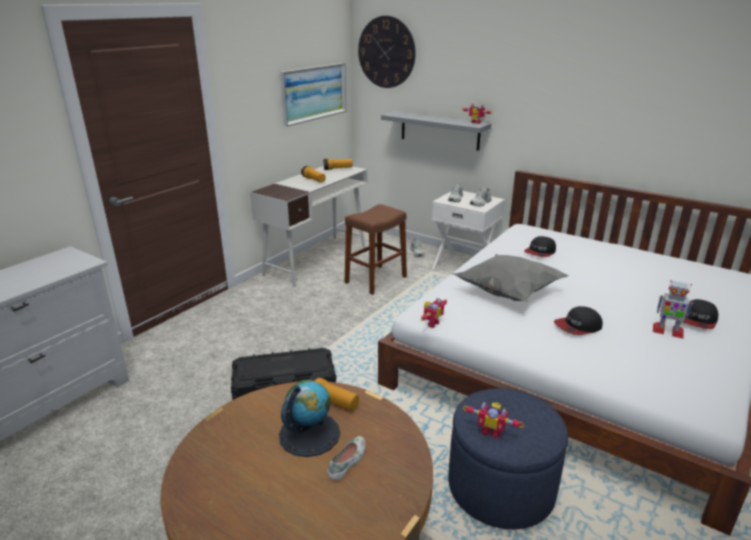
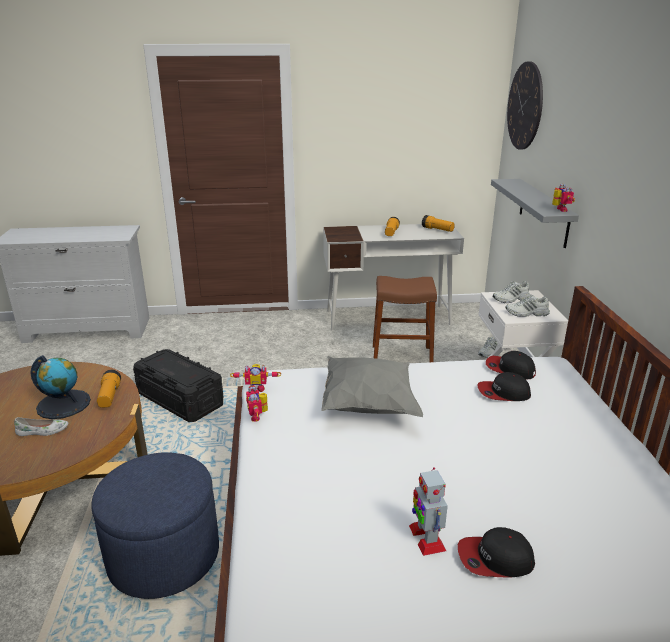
camera: 50 degrees right, 0 degrees up
picture [280,63,346,126] -> none
toy robot [462,402,525,438] -> toy robot moved to [246,386,268,422]
cap [554,306,603,335] -> cap moved to [486,351,536,379]

